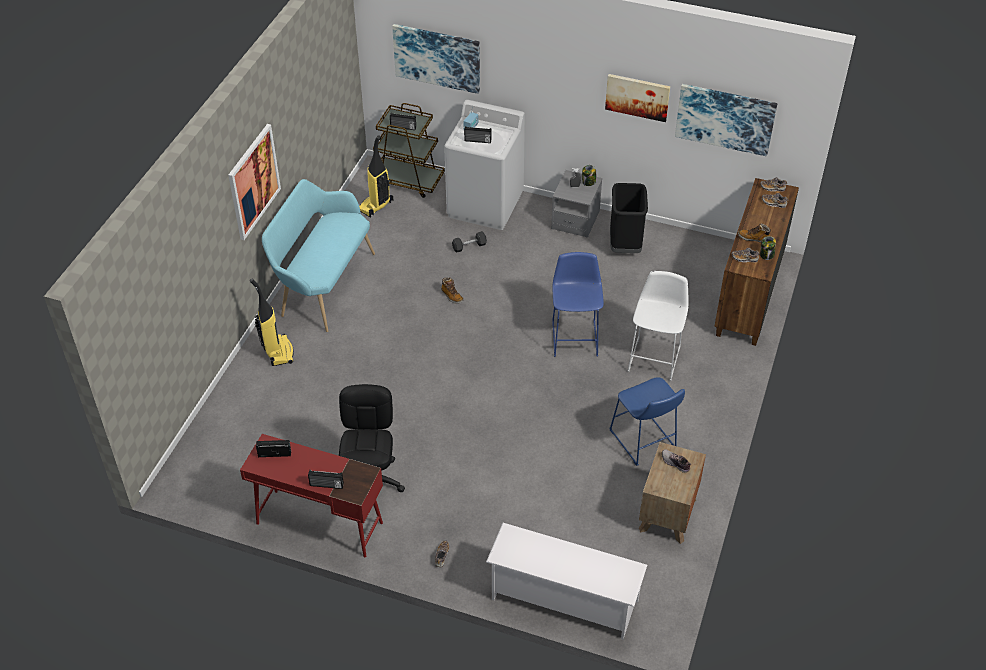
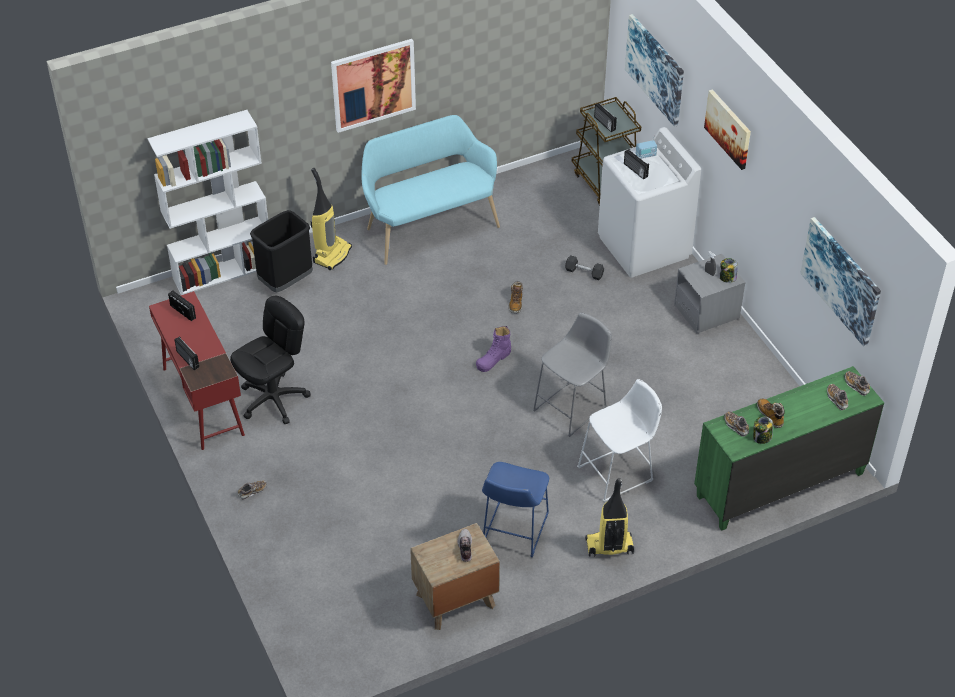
camera: 45 degrees right, 0 degrees up
vacuum cleaner [359,135,394,217] -> vacuum cleaner moved to [585,478,634,557]
white shoe rack [486,523,647,640] -> none
blue stool [552,252,604,357] -> grey stool [533,312,612,437]
picture [605,74,670,122] -> picture moved to [704,89,751,170]
black trash can [610,183,648,253] -> black trash can moved to [250,210,313,292]
brown dresser [714,178,799,346] -> green dresser [694,366,884,531]
none -> white bookcase [148,110,268,295]
none -> purple boot [476,326,511,372]

